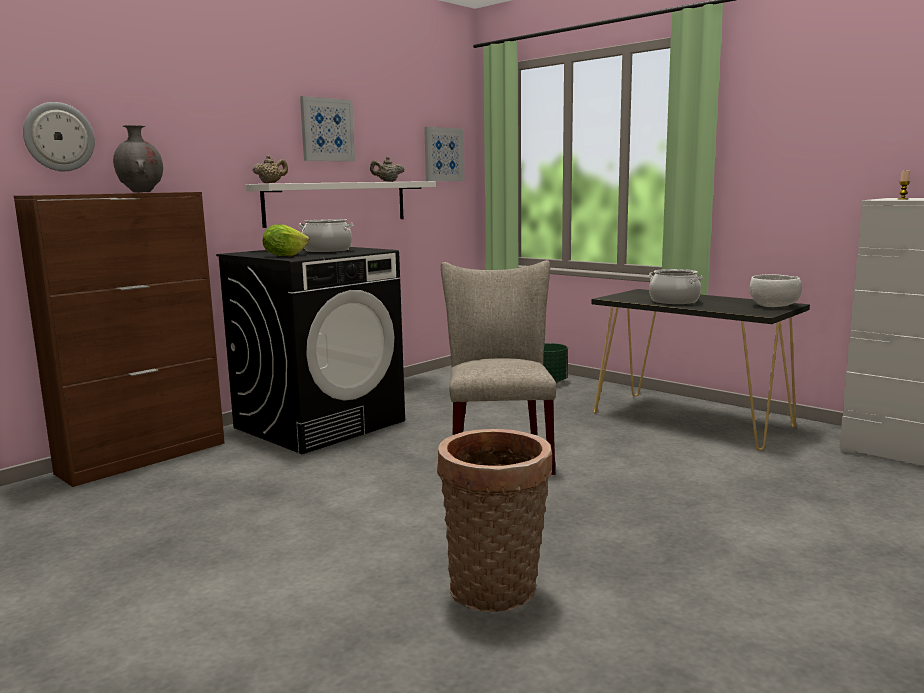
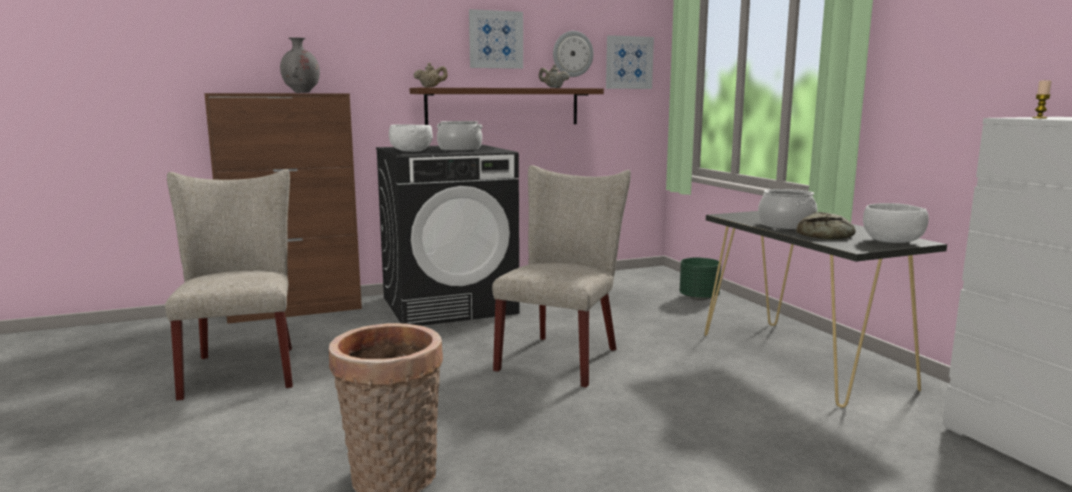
camera: 25 degrees right, 0 degrees up
wall clock [23,102,95,171] -> wall clock moved to [553,31,594,77]
white shelf [245,181,436,228] -> brown shelf [410,88,604,125]
lettuce [263,224,309,256] -> white bowl [389,124,433,152]
none -> beige chair [165,169,293,401]
none -> bread [797,212,856,239]

